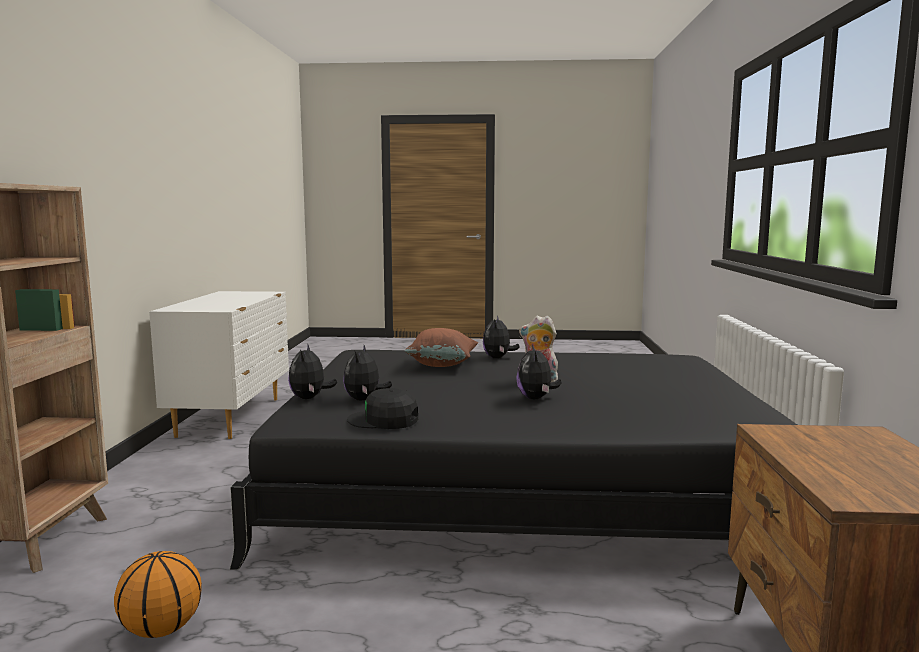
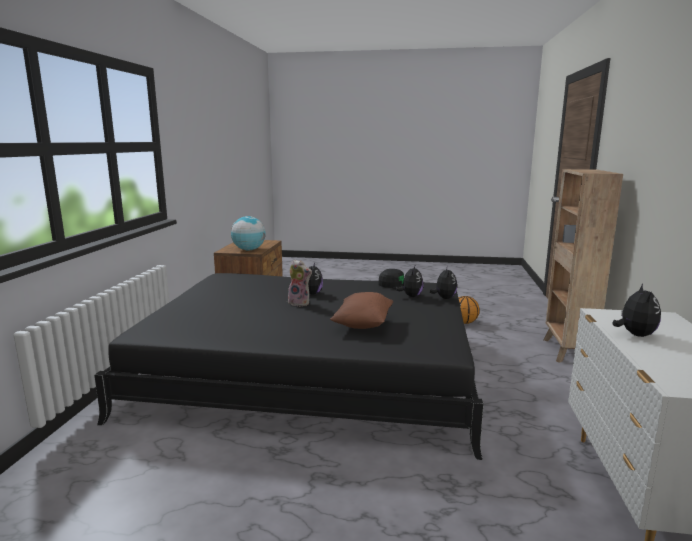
camera: 175 degrees left, 5 degrees up
plush toy [483,315,520,358] -> plush toy moved to [613,284,661,337]
none -> globe [231,216,266,251]

